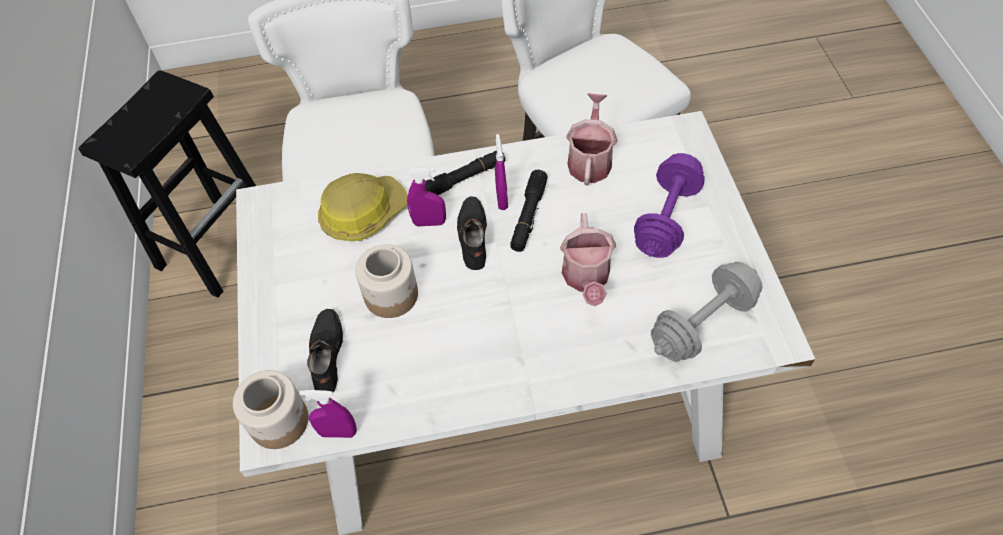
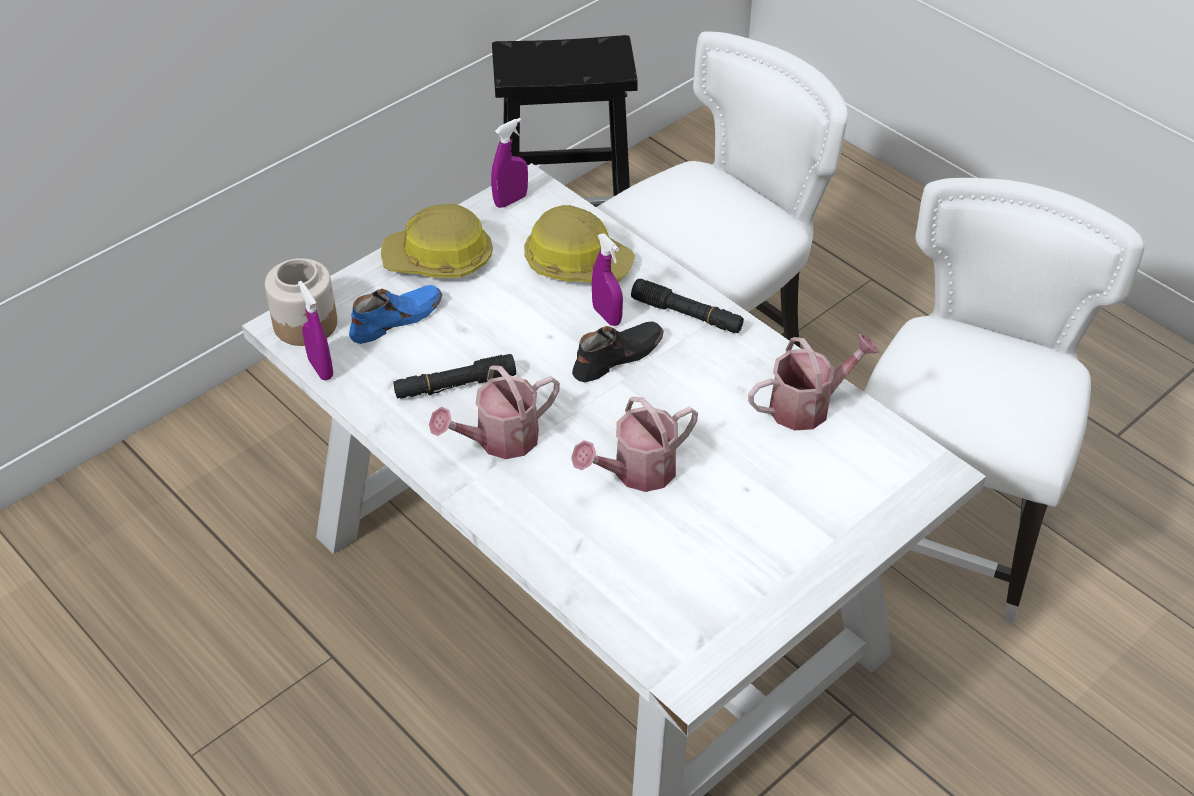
camera: 55 degrees right, 10 degrees down
black shoe [307,309,343,392] -> blue shoe [349,285,443,344]
jar [355,244,418,318] -> none
purple spray bottle [495,134,508,210] -> purple spray bottle moved to [491,118,528,208]
black flashlight [510,170,547,252] -> black flashlight moved to [394,354,516,399]
purple dumbbell [634,153,705,258] -> none
grey dumbbell [651,262,763,362] -> none
none -> hard hat [381,204,493,278]
none -> watering can [429,365,560,459]

